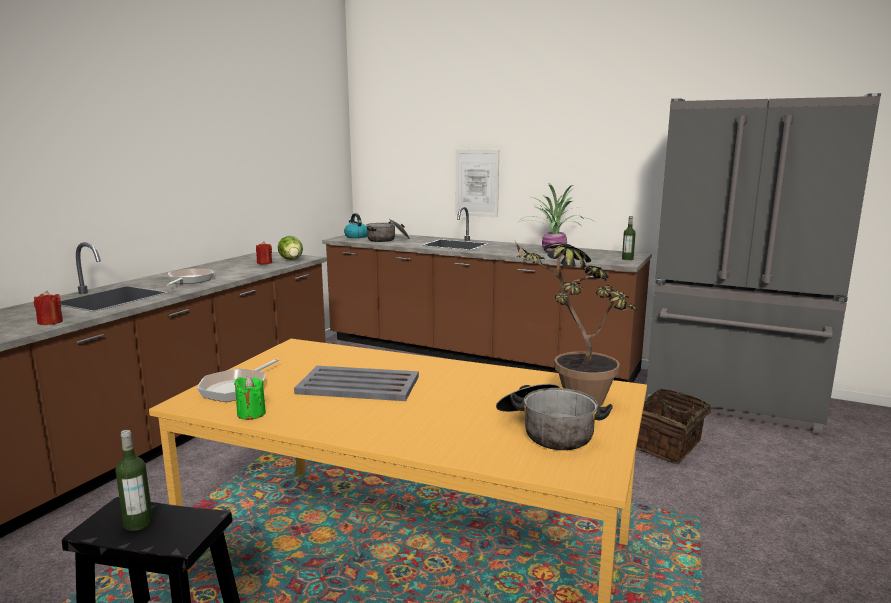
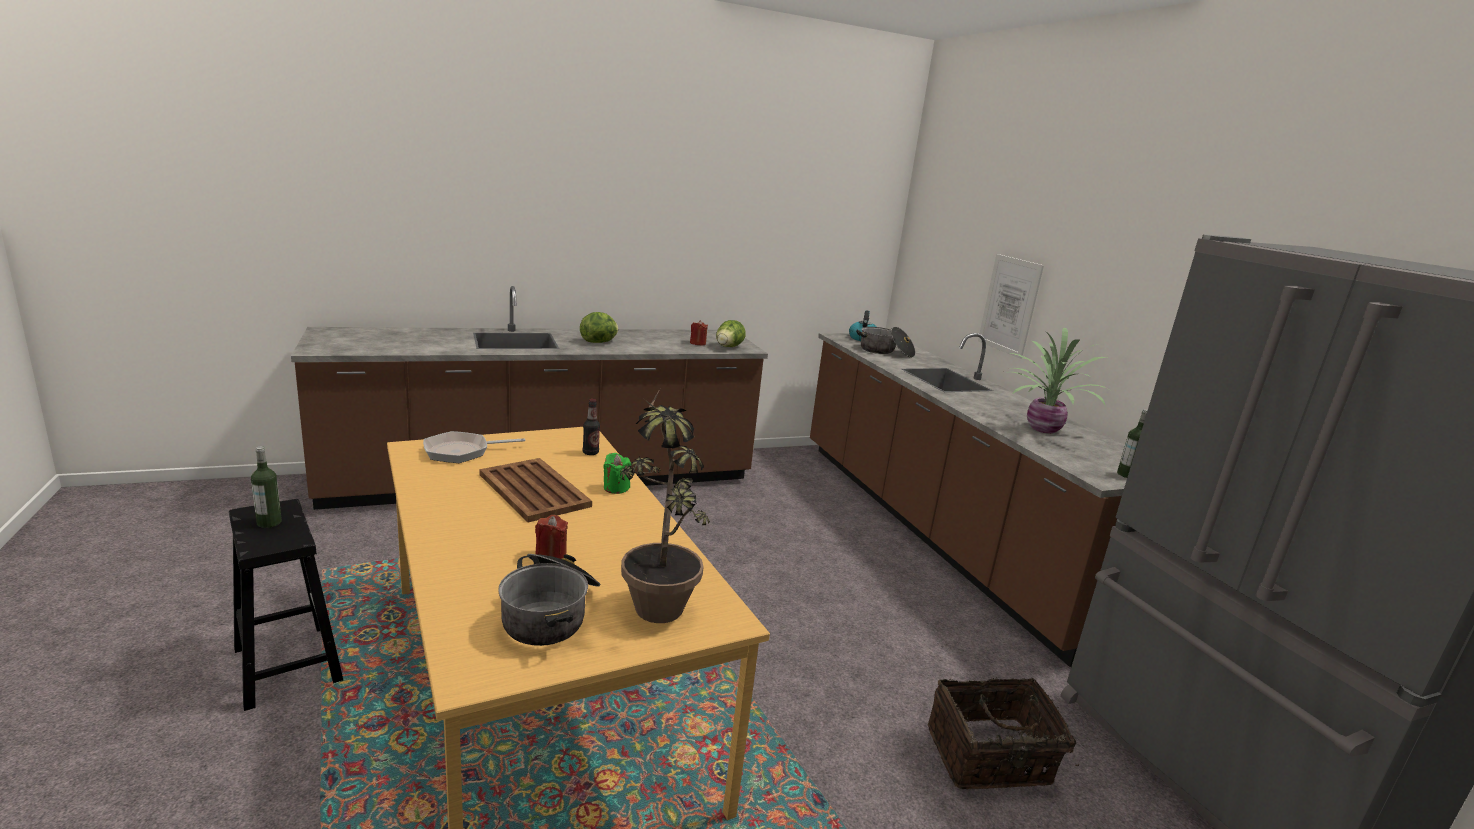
camera: 40 degrees right, 5 degrees up
red candle [34,291,63,325] -> red candle moved to [535,515,568,559]
frying pan [166,268,214,286] -> lettuce [580,312,618,343]
green candle [234,376,266,420] -> green candle moved to [603,453,631,494]
grey tray [294,366,419,401] -> brown tray [480,458,592,522]
none -> bottle [583,399,600,455]

